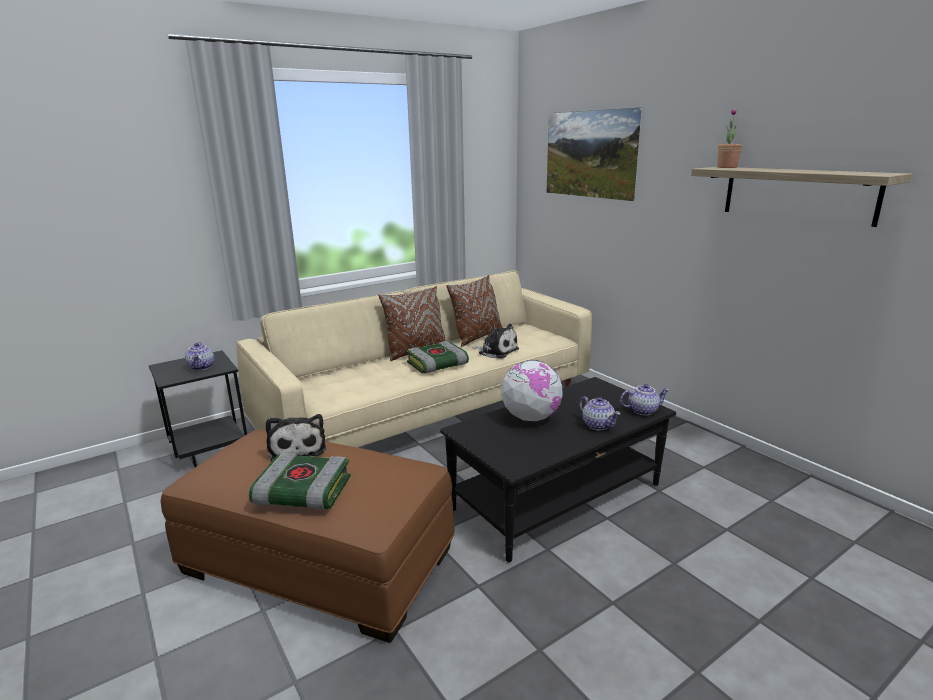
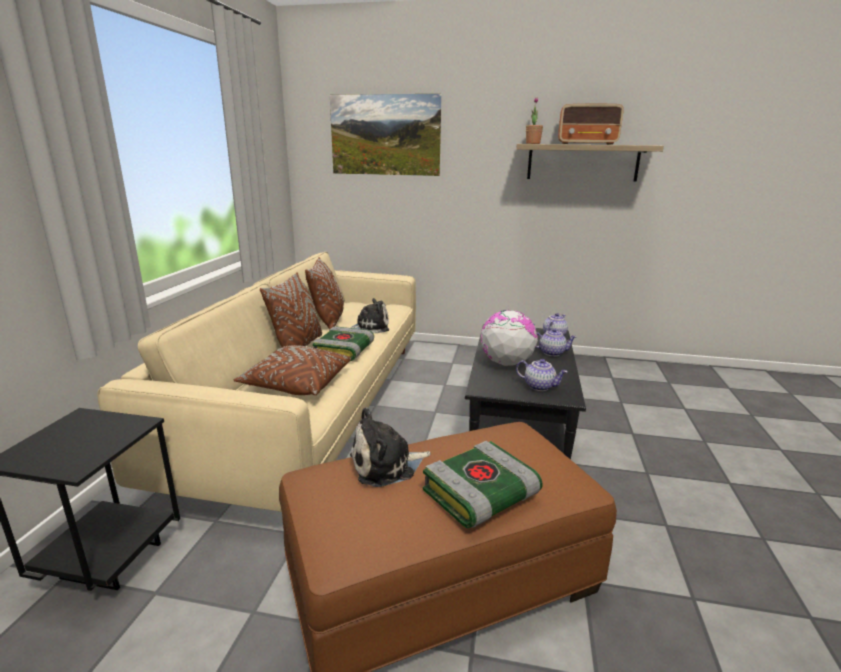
camera: 45 degrees left, 0 degrees up
teapot [185,342,214,371] -> teapot moved to [516,359,568,391]
plush toy [266,414,326,461] -> plush toy turned 135 degrees clockwise [350,407,431,487]
none -> brown pillow [234,345,351,395]
none -> radio [558,103,624,145]

